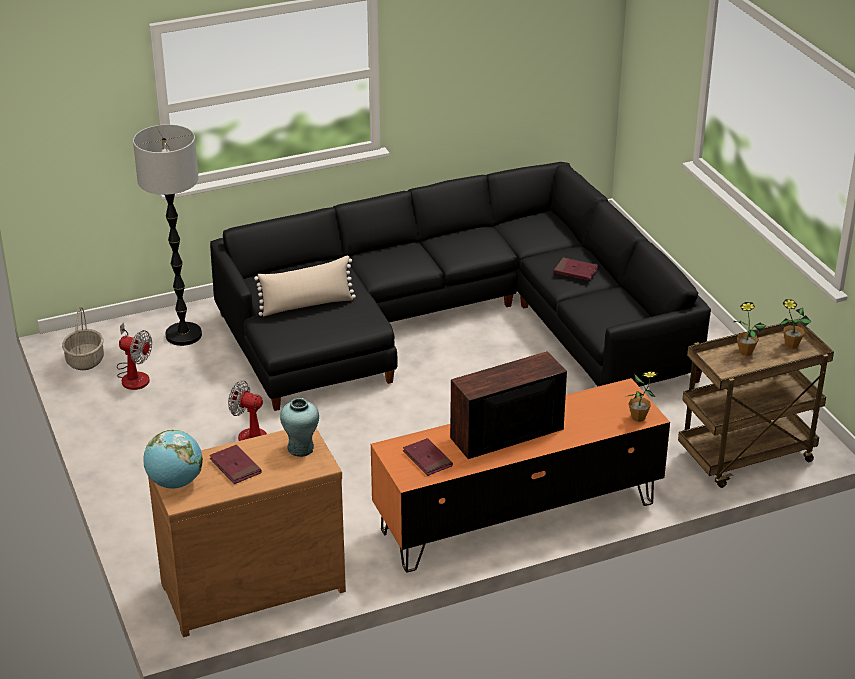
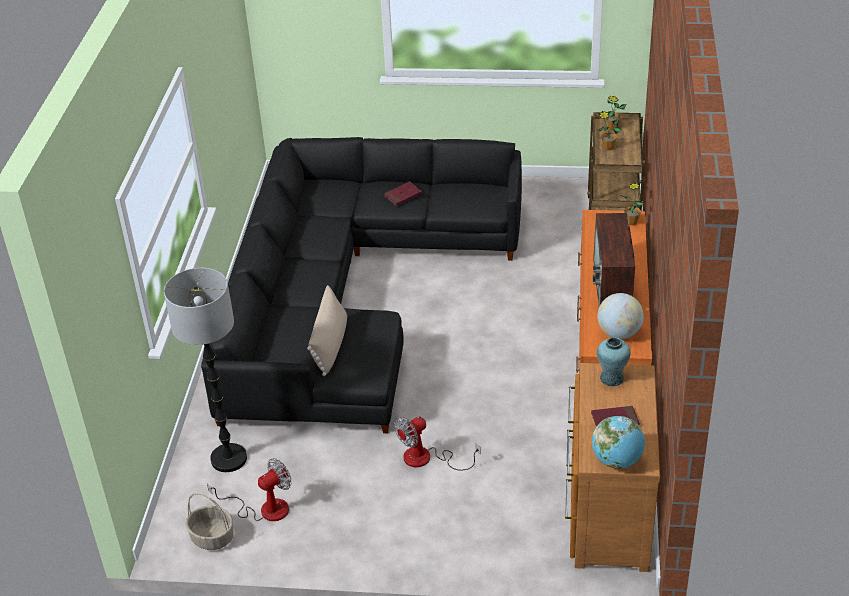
camera: 60 degrees left, 5 degrees up
red book [403,438,453,476] -> globe [597,293,644,339]

